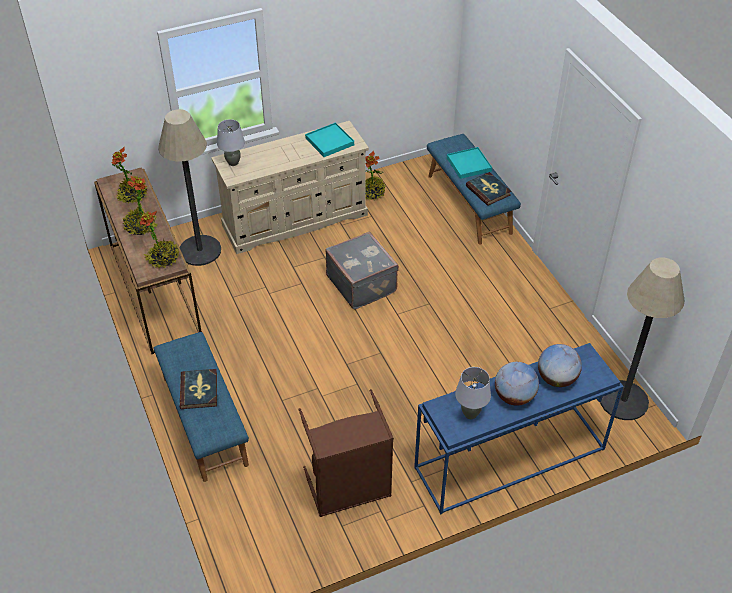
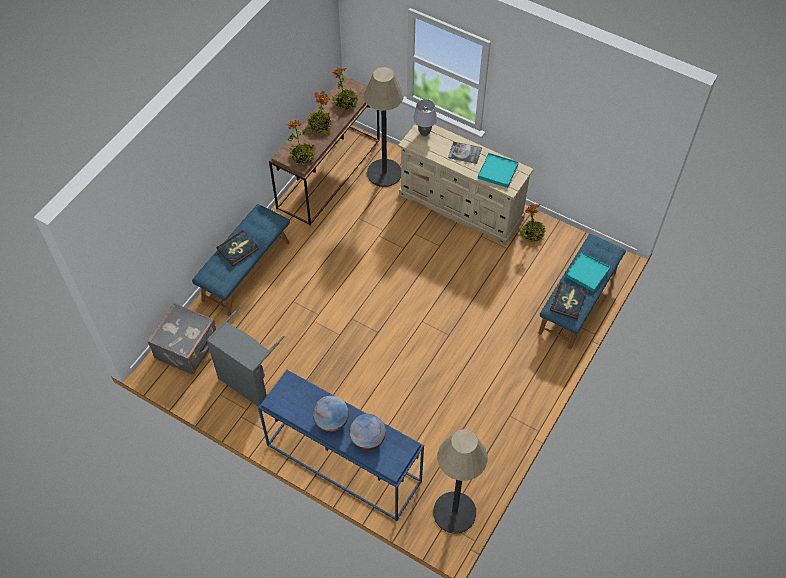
camera: 55 degrees right, 10 degrees up
brown laundry basket [298,389,394,517] -> grey laundry basket [206,307,285,407]
grey suitcase [325,232,399,310] -> grey suitcase moved to [147,303,216,374]
grey table lamp [455,367,491,419] -> none
none -> book [448,141,482,164]

